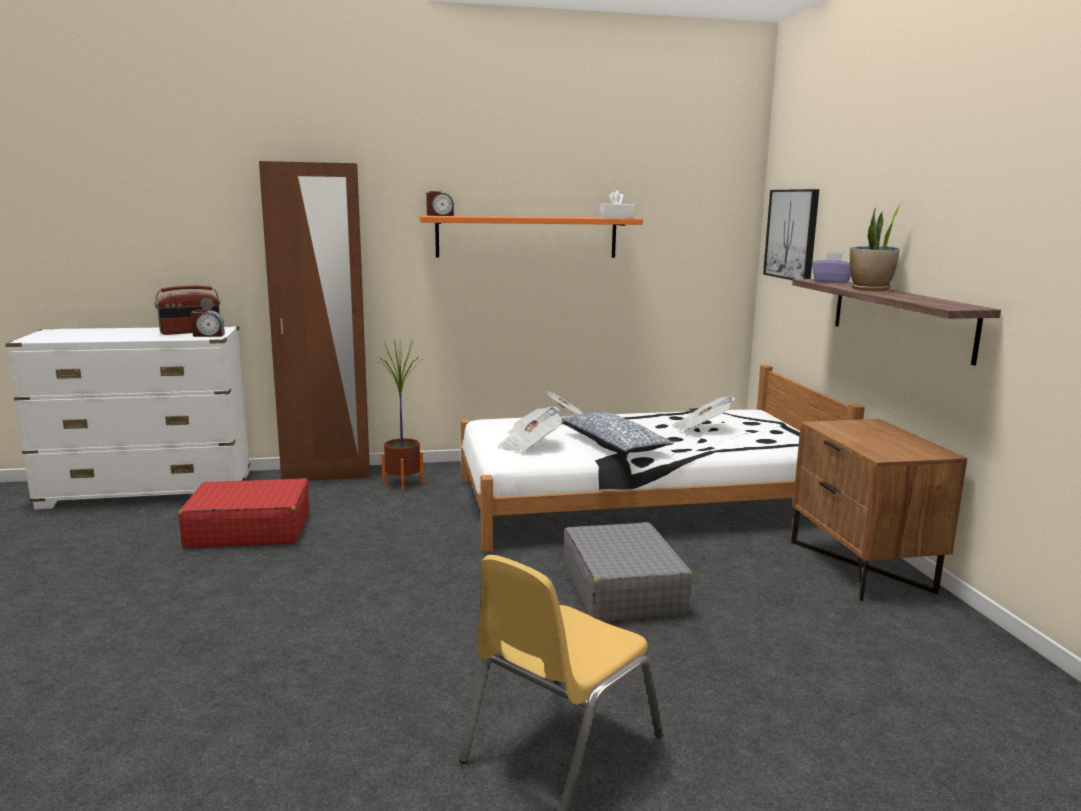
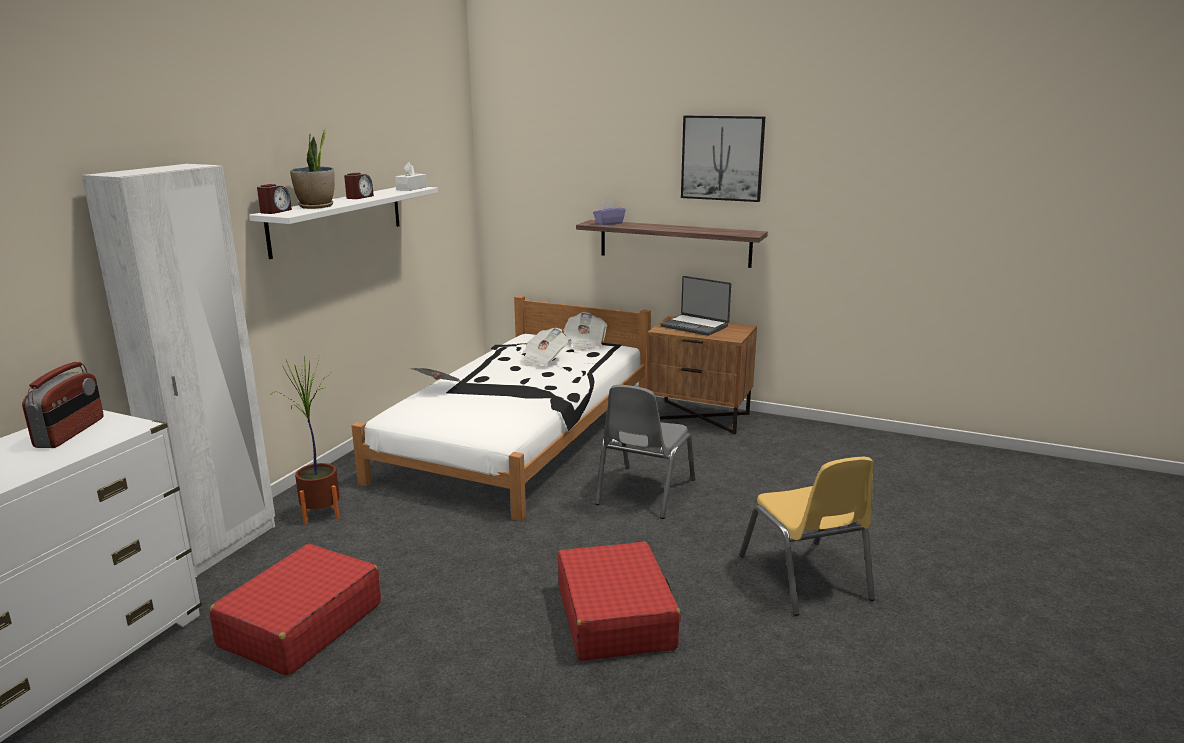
camera: 55 degrees left, 5 degrees up
alarm clock [191,309,225,337] -> alarm clock moved to [344,173,374,199]
brown wardrobe [259,161,370,481] -> white wardrobe [82,164,275,578]
orange shelf [420,216,643,258] -> white shelf [249,187,438,259]
newspaper [498,407,562,452] -> newspaper moved to [563,312,607,351]
pillow [562,412,674,453] -> none
grey suitcase [564,522,693,621] -> grey chair [595,385,695,519]
picture [763,189,820,280] -> picture moved to [681,116,765,202]
potted plant [850,203,903,291] -> potted plant moved to [290,127,335,209]
none -> red suitcase [557,541,681,661]
none -> laptop [661,276,731,336]

